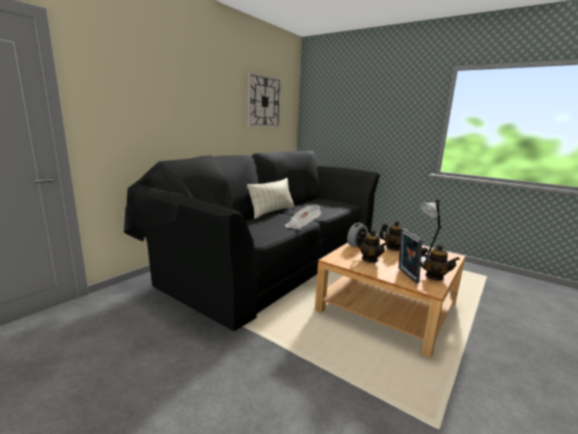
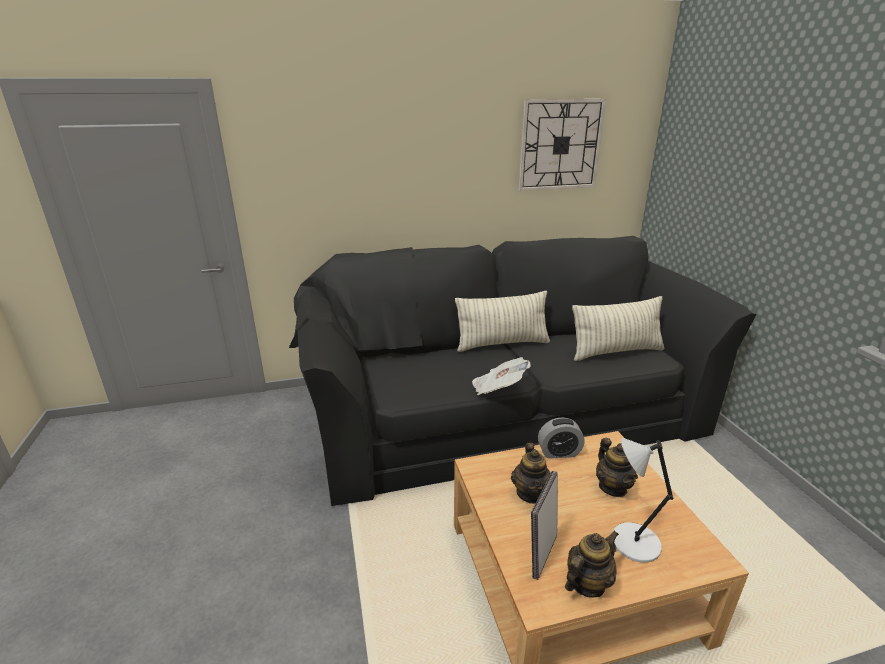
camera: 40 degrees right, 10 degrees up
teapot [421,244,460,281] -> teapot turned 105 degrees counterclockwise [565,530,619,598]
none -> pillow [572,296,665,361]

